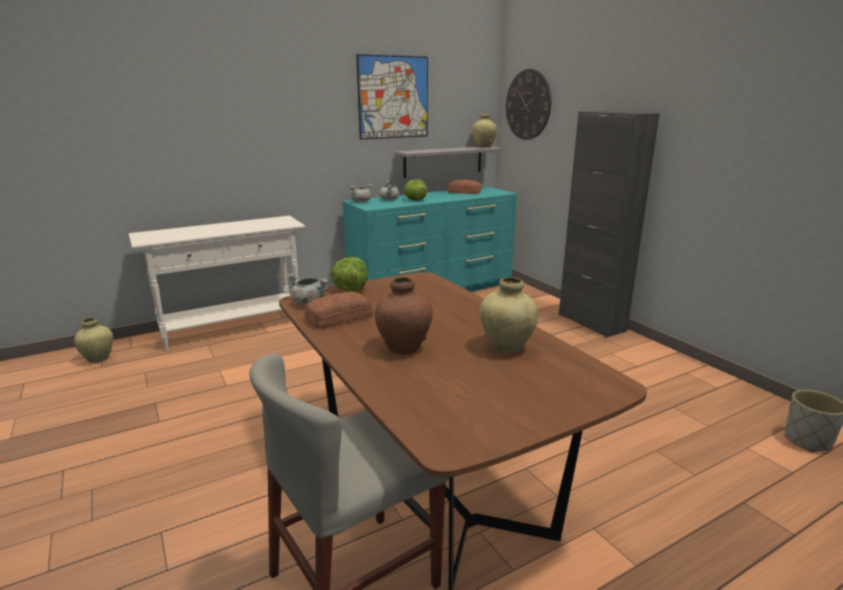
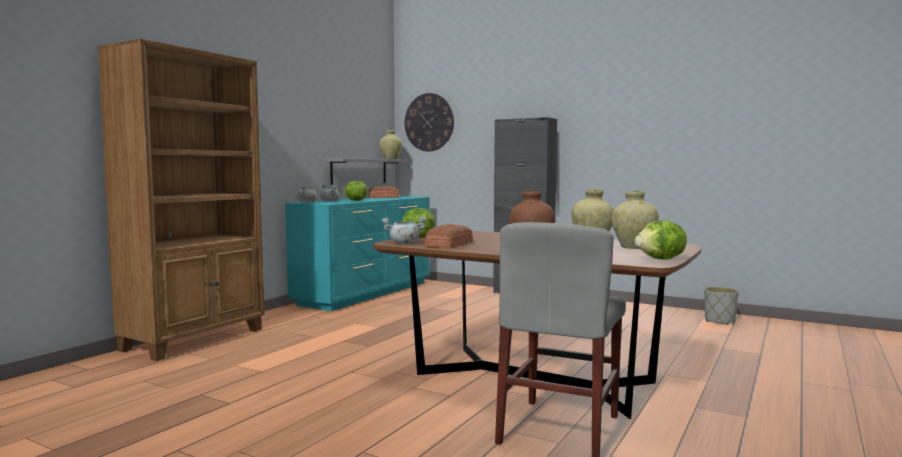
camera: 30 degrees left, 15 degrees down
beige vase [74,318,113,363] -> beige vase moved to [611,191,659,249]
white console table [129,216,305,350] -> brown bookcase [97,38,264,361]
picture [356,54,428,140] -> none
none -> lettuce [635,220,687,259]

